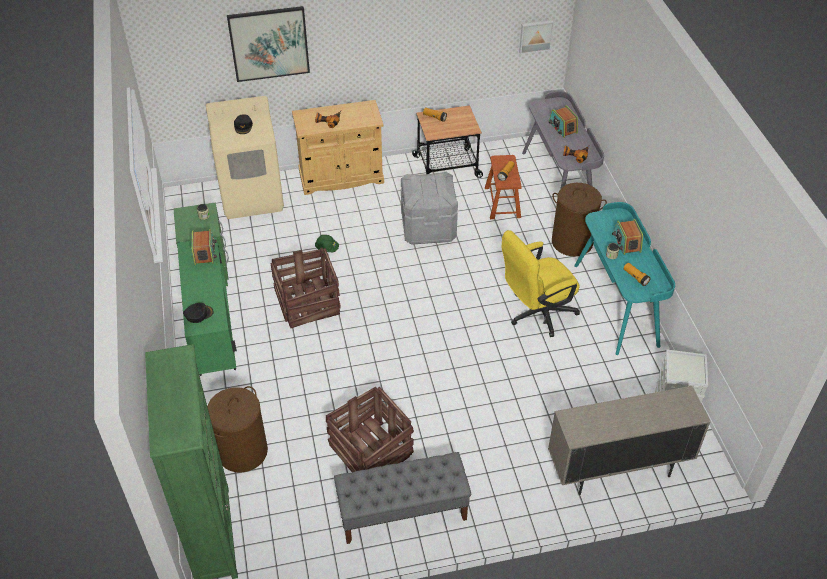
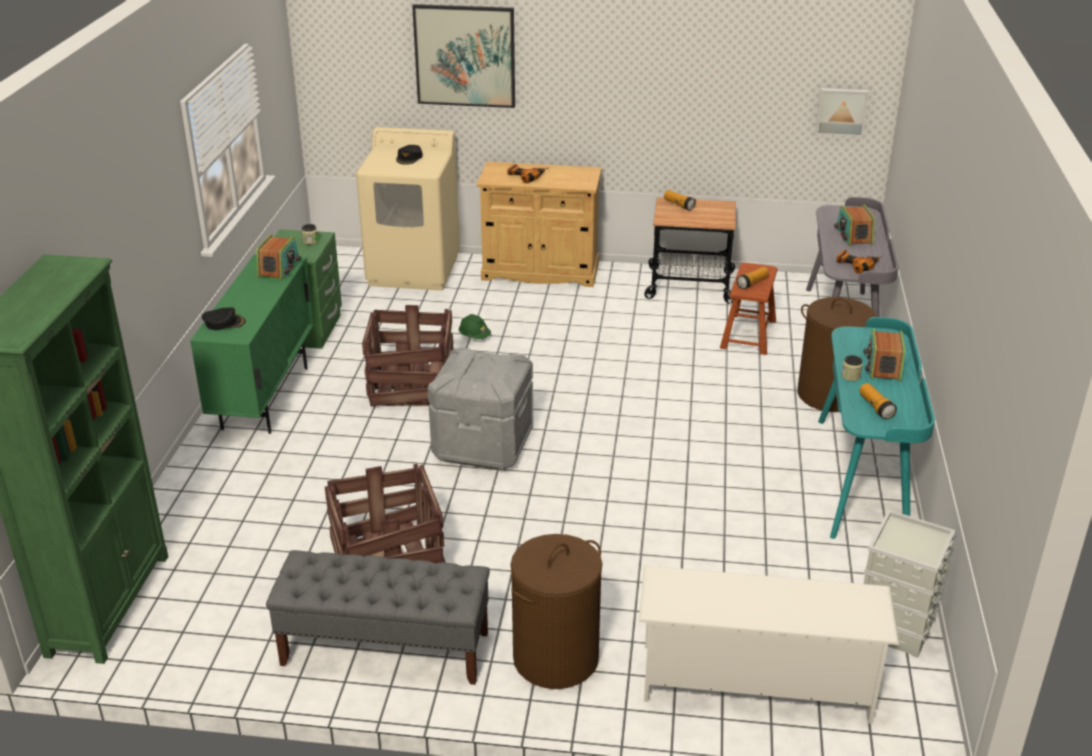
camera: 20 degrees right, 15 degrees down
brown laundry basket [207,386,268,473] -> brown laundry basket moved to [511,534,602,689]
grey storage box [401,172,458,245] -> grey storage box moved to [428,347,533,471]
yellow office chair [502,230,580,337] -> none
beige cabinet [548,386,711,495] -> white shoe rack [639,566,899,724]

